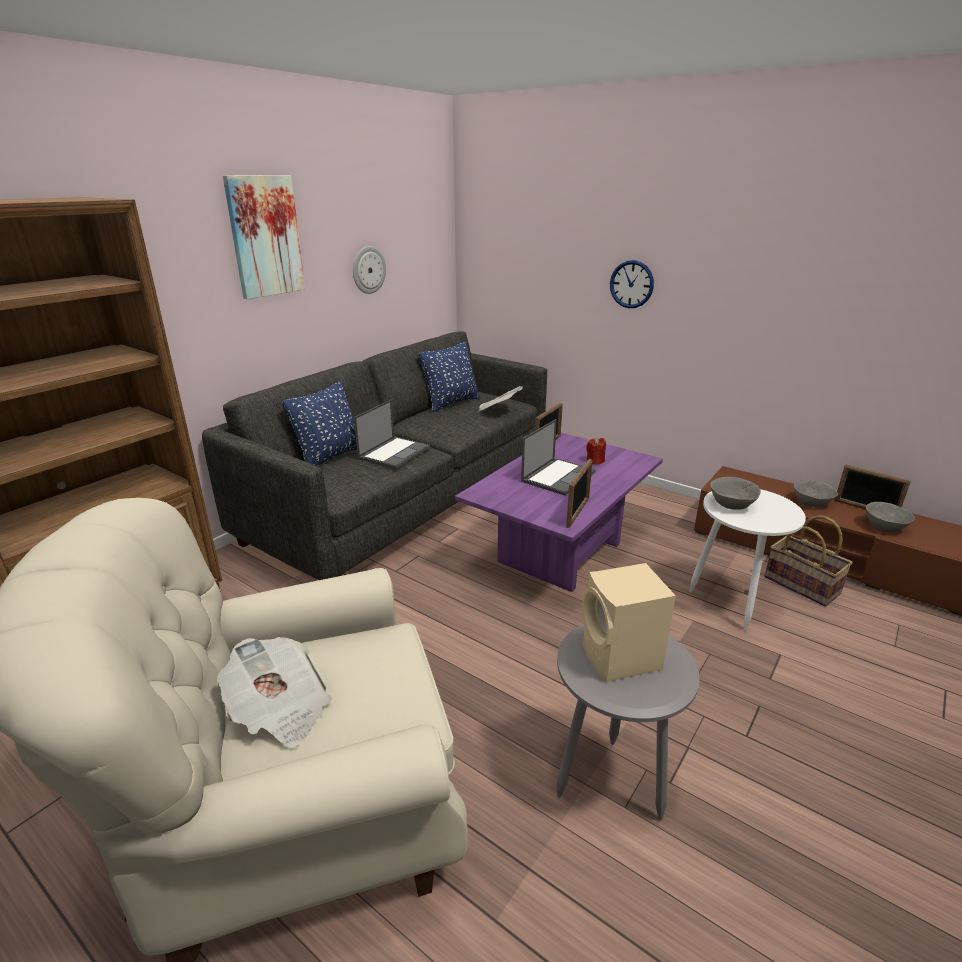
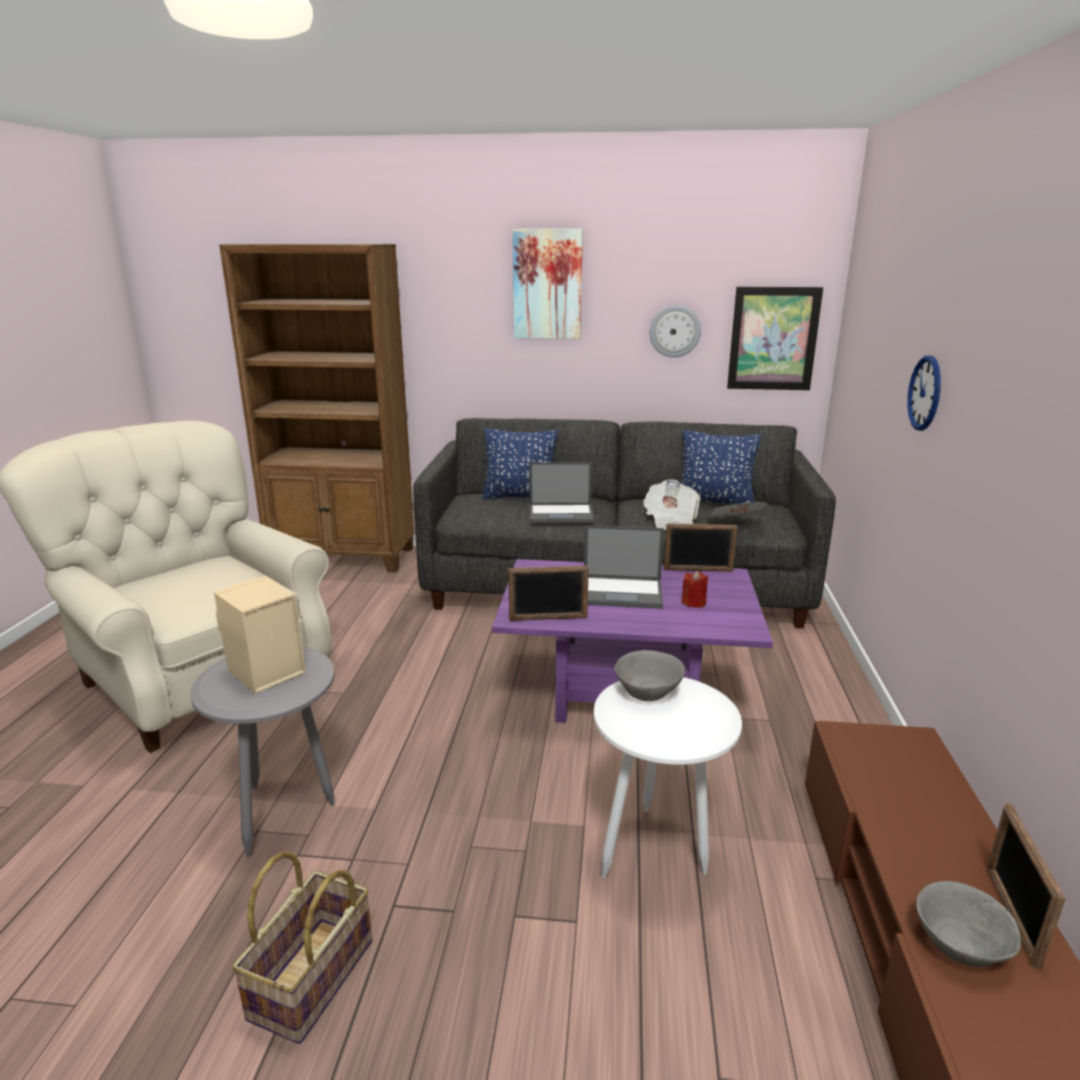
camera: 60 degrees right, 5 degrees down
newspaper [217,637,332,748] -> newspaper moved to [643,479,701,530]
basket [764,515,853,606] -> basket moved to [232,851,372,1044]
grey bowl [794,480,838,507] -> none
none -> picture [727,287,823,390]

